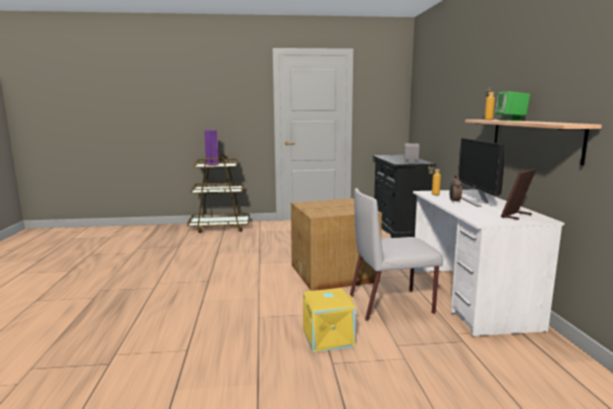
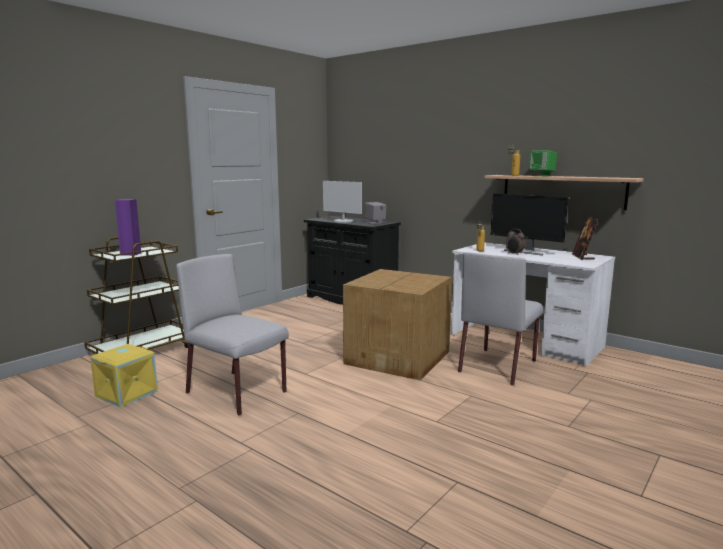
camera: 45 degrees left, 0 degrees up
yellow storage box [303,288,356,352] -> yellow storage box moved to [90,344,158,408]
none -> grey chair [176,254,289,416]
none -> monitor [323,181,362,223]

